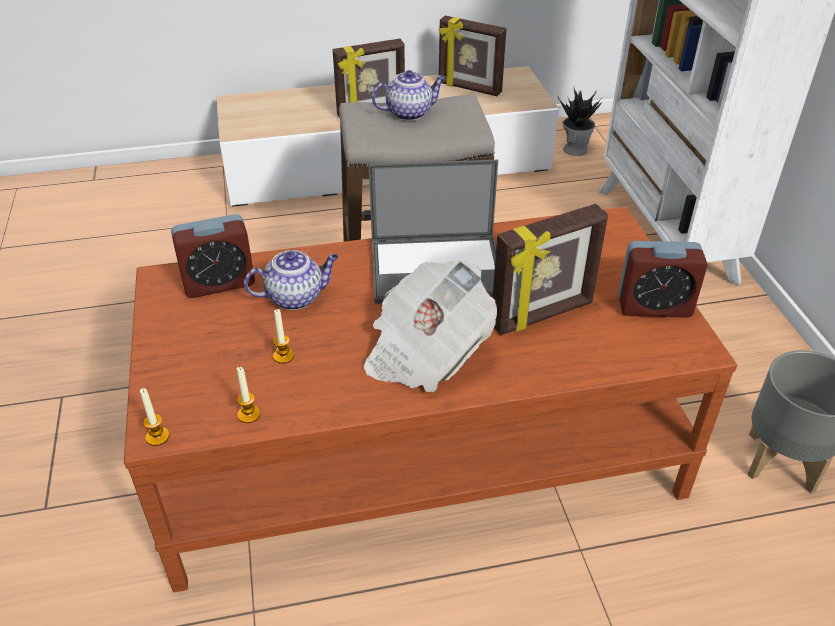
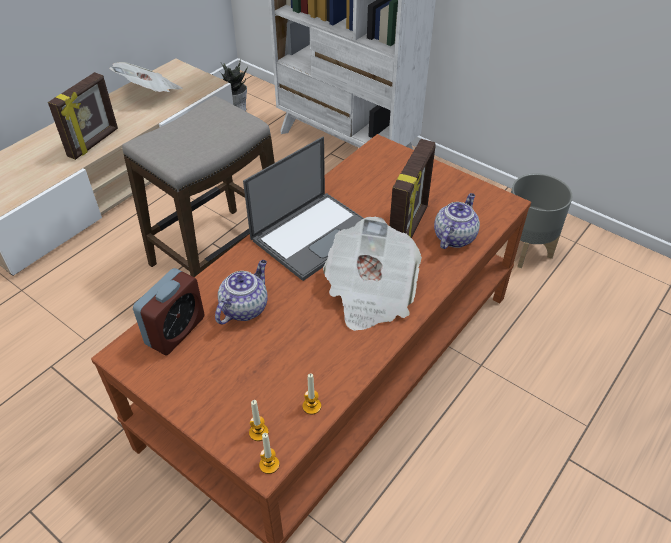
camera: 40 degrees left, 5 degrees up
candle [273,309,294,364] -> candle moved to [249,400,269,441]
teapot [372,70,446,121] -> teapot moved to [434,193,480,249]
picture frame [439,15,507,96] -> newspaper [109,62,183,92]
alarm clock [618,241,708,318] -> none

